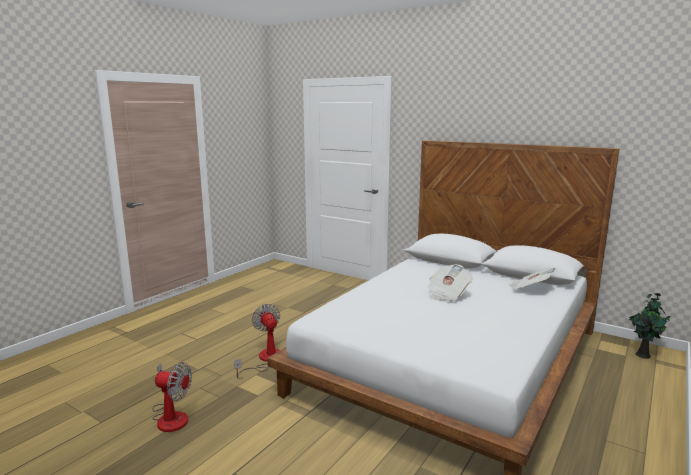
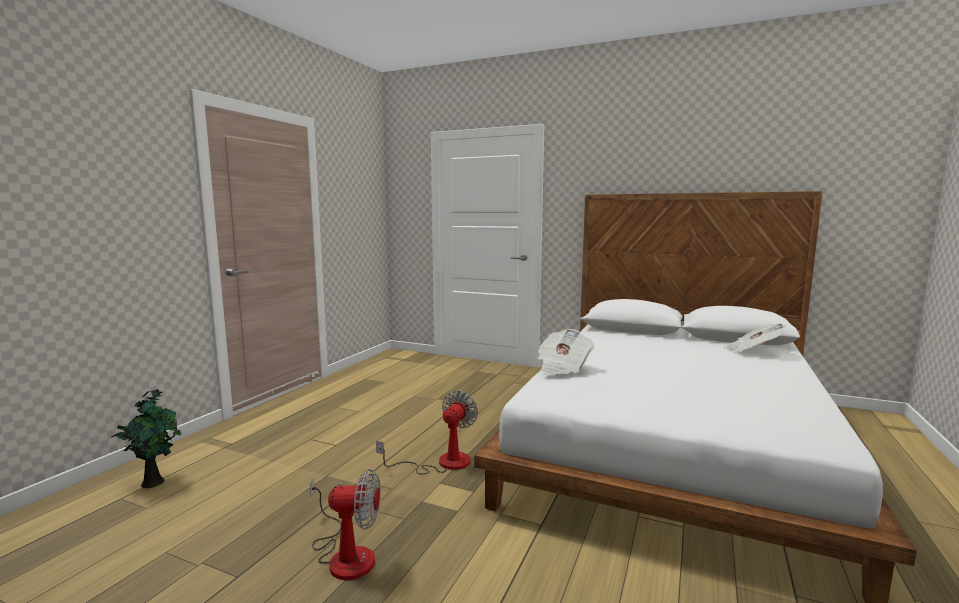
camera: 10 degrees left, 5 degrees down
fan [234,304,280,378] -> fan turned 60 degrees clockwise [376,390,478,474]
newspaper [428,264,472,301] -> newspaper moved to [538,329,594,375]
potted plant [629,293,671,359] -> potted plant moved to [112,389,182,488]

